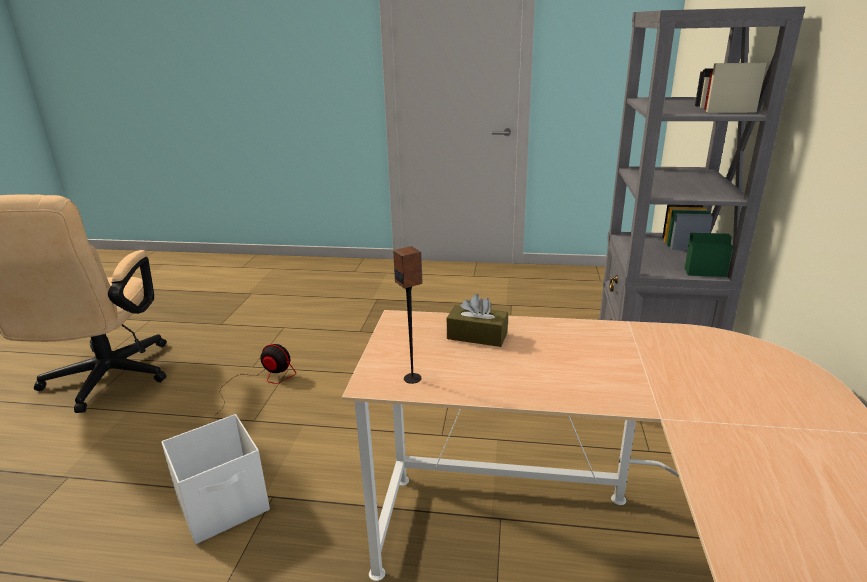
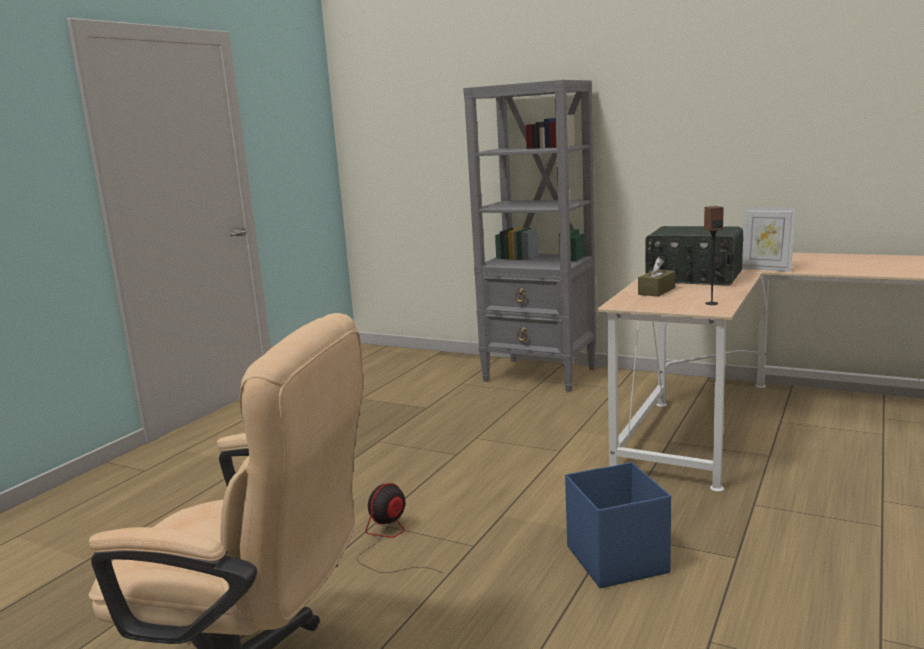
camera: 70 degrees left, 10 degrees down
white storage box [161,414,270,544] -> blue storage box [565,462,671,588]
none -> radio [645,226,743,285]
none -> picture frame [742,207,796,272]

